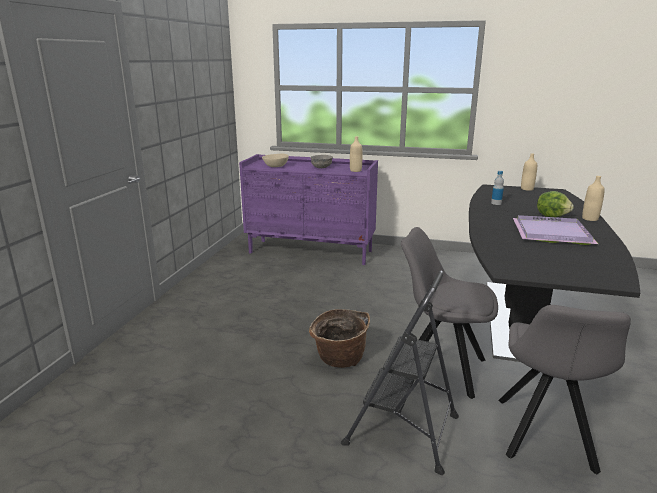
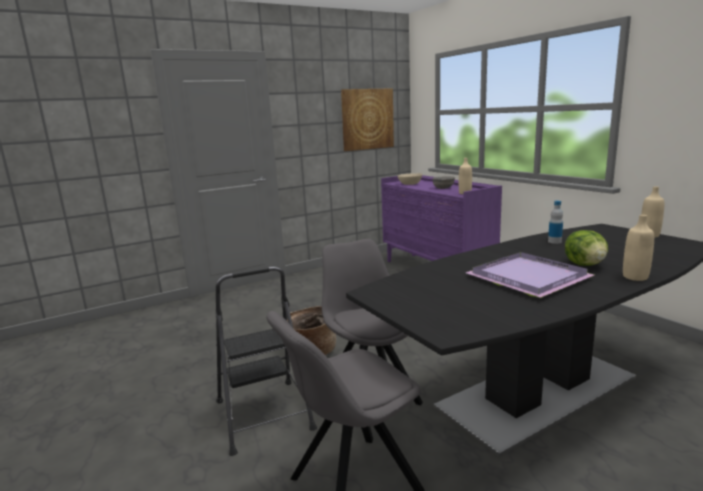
camera: 45 degrees right, 5 degrees down
none -> picture [341,88,394,151]

